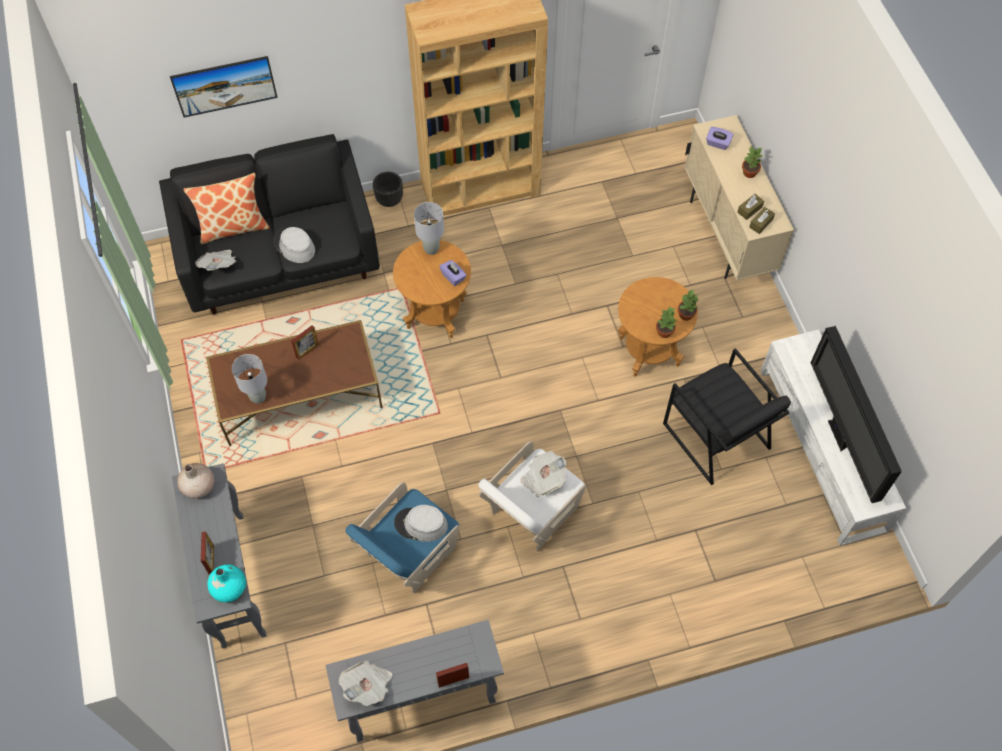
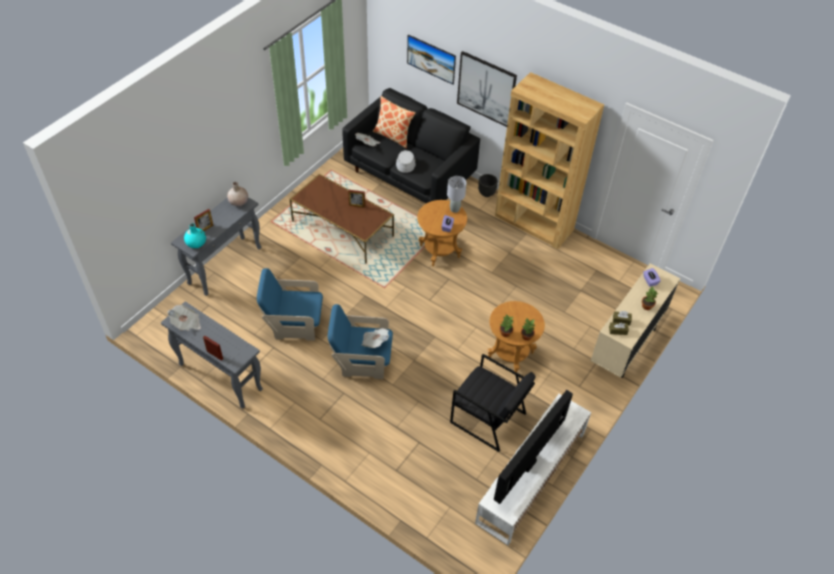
camera: 50 degrees right, 10 degrees down
grey table lamp [232,354,267,404] -> none
grey hat [394,505,448,542] -> none
white armchair [478,441,587,551] -> blue armchair [328,304,393,379]
black armchair [663,348,791,485] -> black armchair turned 75 degrees counterclockwise [450,354,535,452]
none -> picture [457,51,517,127]

